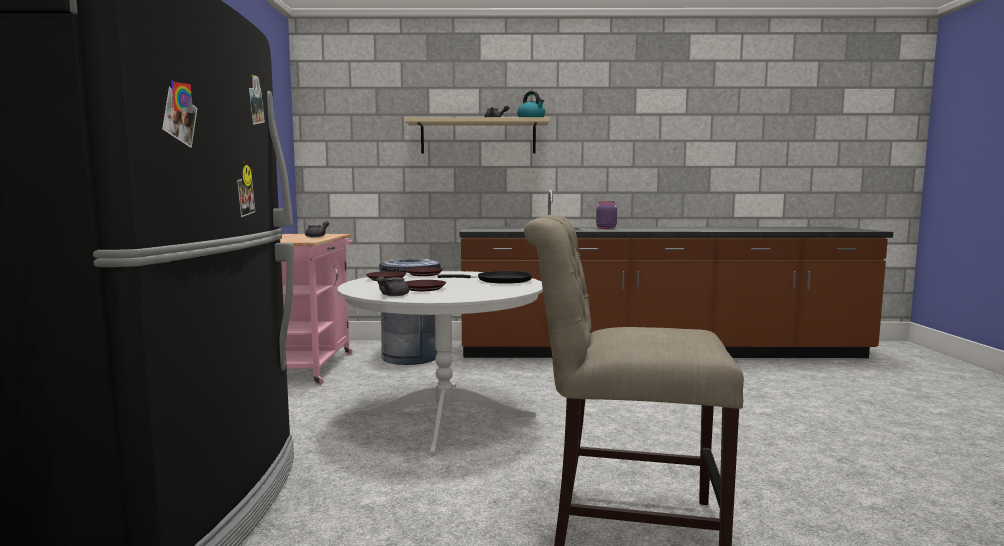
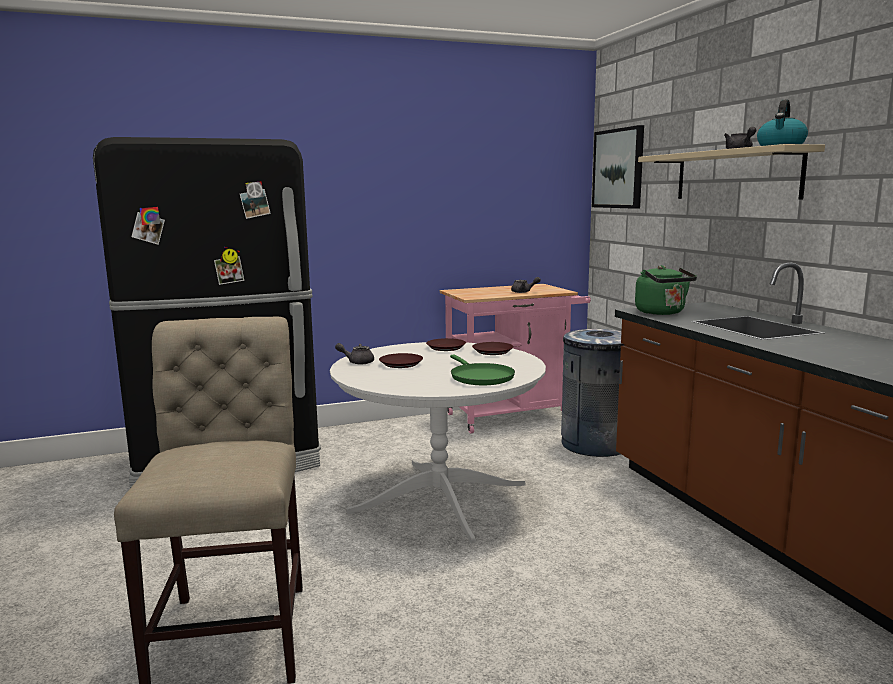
camera: 70 degrees right, 5 degrees up
black frying pan [437,271,532,284] -> green frying pan [450,355,515,385]
purple jar [596,201,617,229] -> none
none -> picture [592,125,644,209]
none -> green kettle [635,265,697,315]

